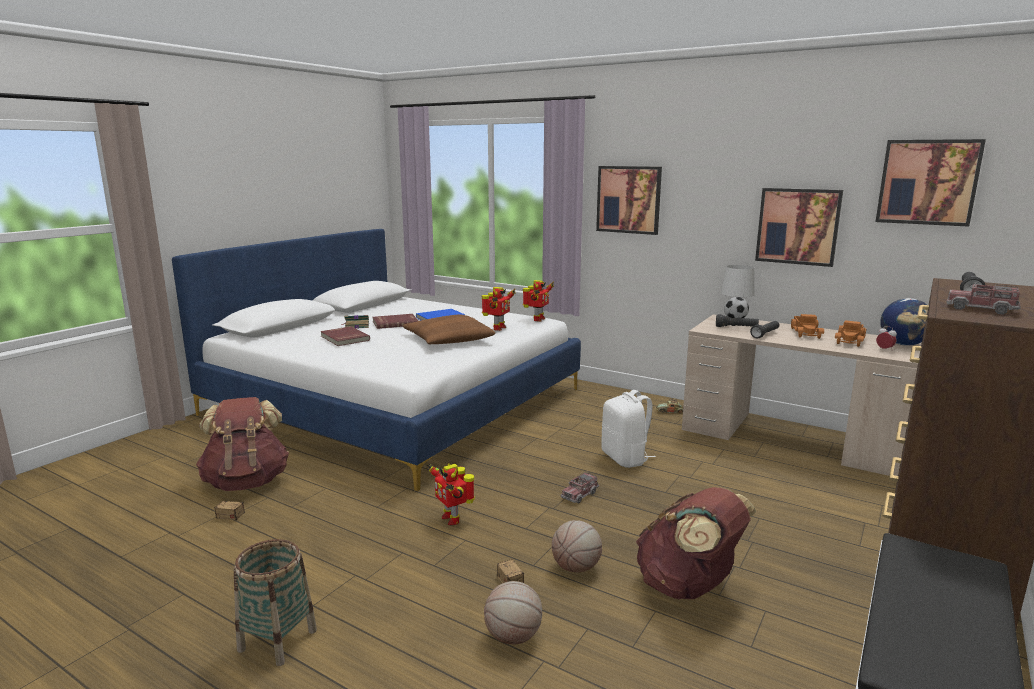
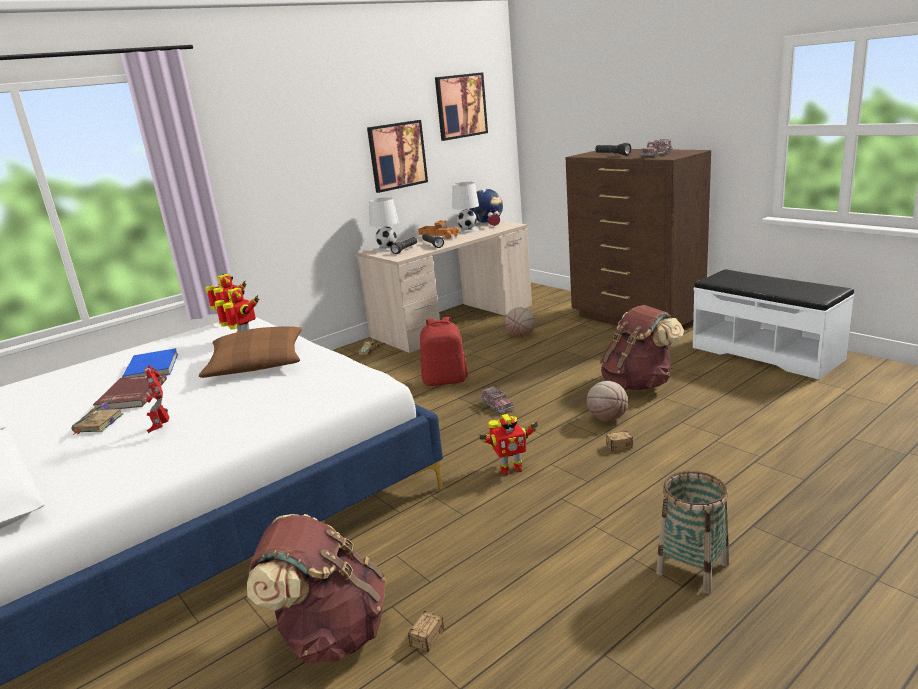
camera: 70 degrees left, 5 degrees up
red book [320,326,370,346] -> toy robot [144,365,170,433]
basketball [484,581,542,644] -> basketball moved to [505,307,535,337]
picture [596,166,662,235] -> none
white backpack [601,390,656,468] -> red backpack [420,317,468,386]
toy truck [835,320,866,347] -> white table lamp [452,182,479,233]

